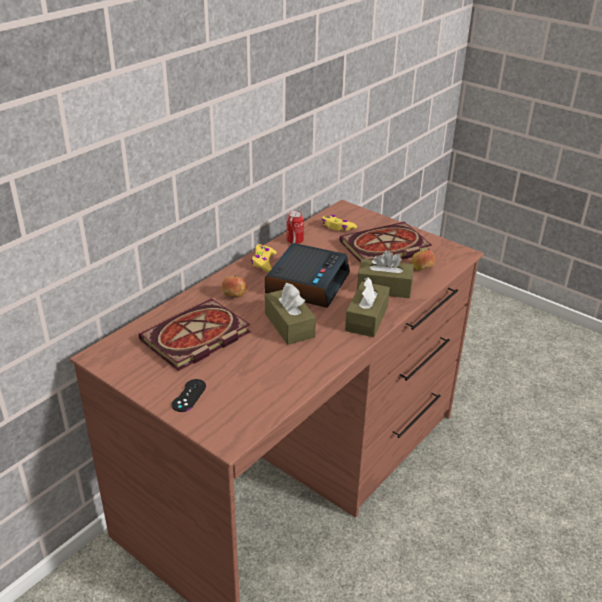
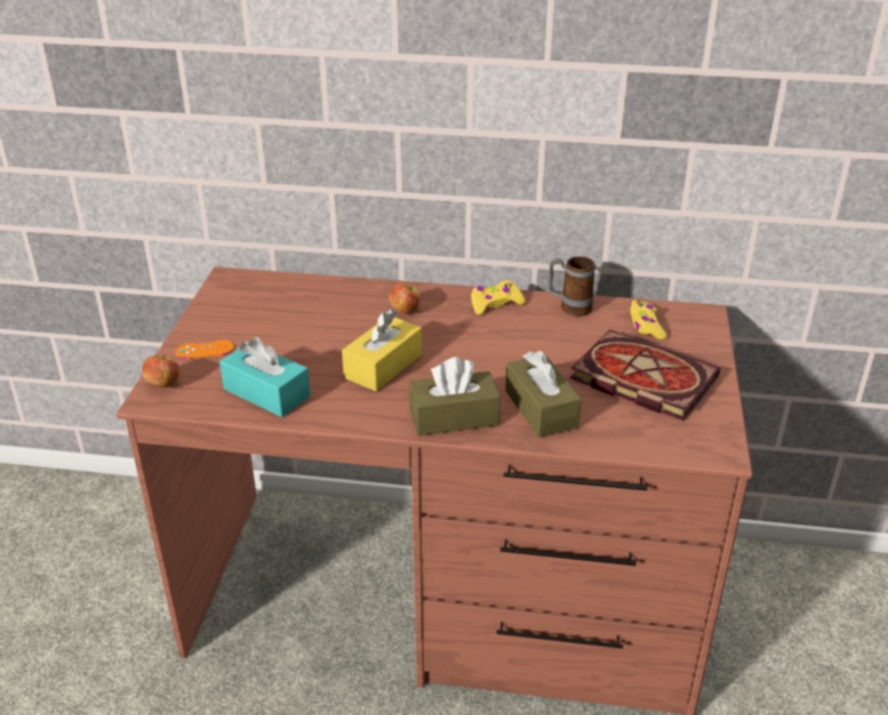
camera: 60 degrees right, 0 degrees up
book [139,298,251,371] -> none
black game controller [172,379,206,412] -> orange game controller [175,340,234,359]
alarm clock [265,243,350,308] -> none
brown tissue box [265,283,316,345] -> yellow tissue box [342,309,422,391]
can [286,210,304,244] -> mug [549,256,595,316]
apple [412,249,435,271] -> apple moved to [142,354,180,387]
none -> turquoise tissue box [220,337,311,417]

